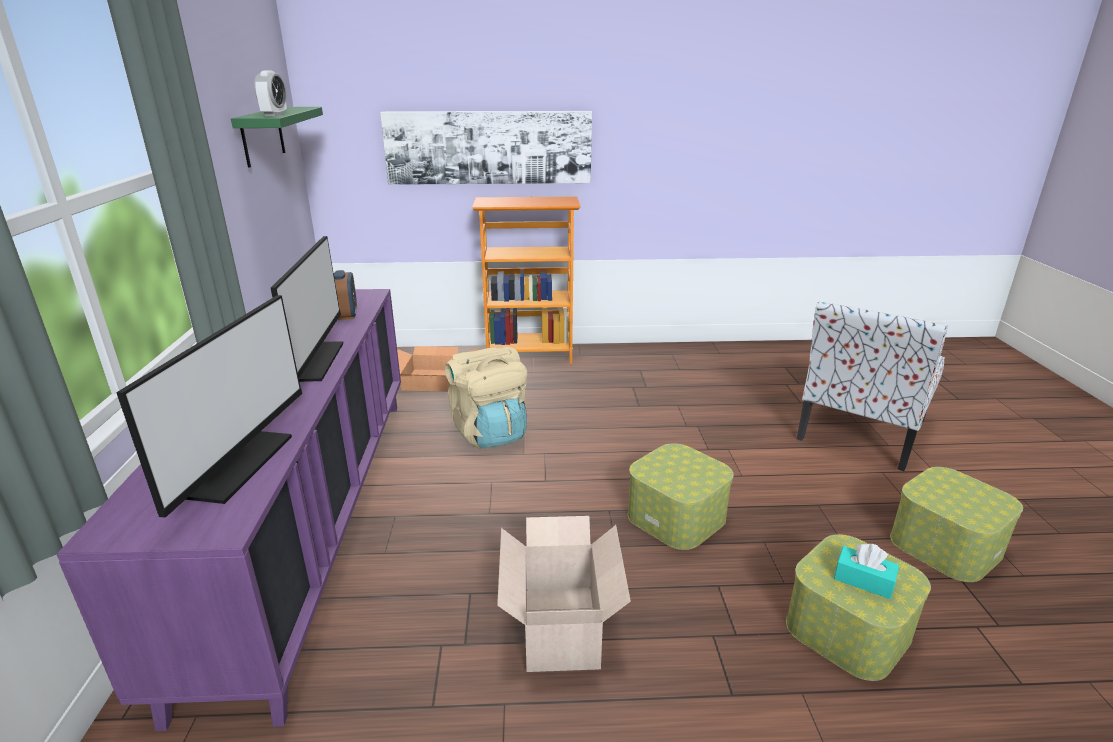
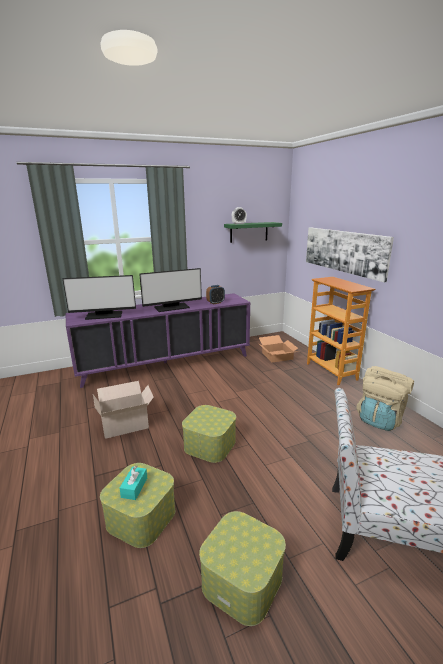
camera: 70 degrees right, 5 degrees down
beige backpack [445,347,527,448] -> beige backpack moved to [356,366,414,431]

